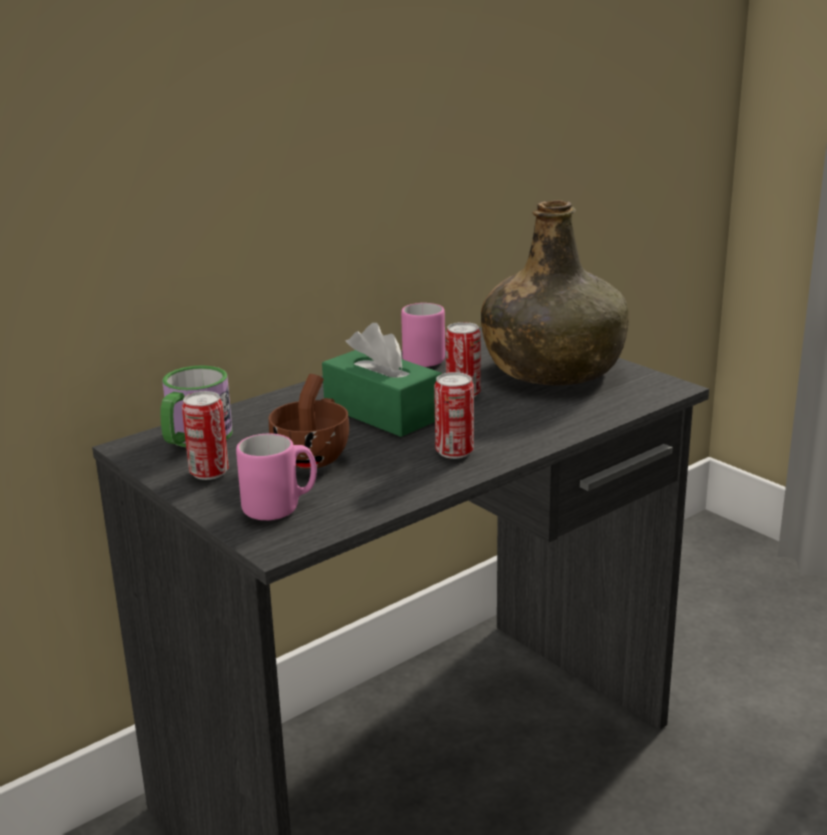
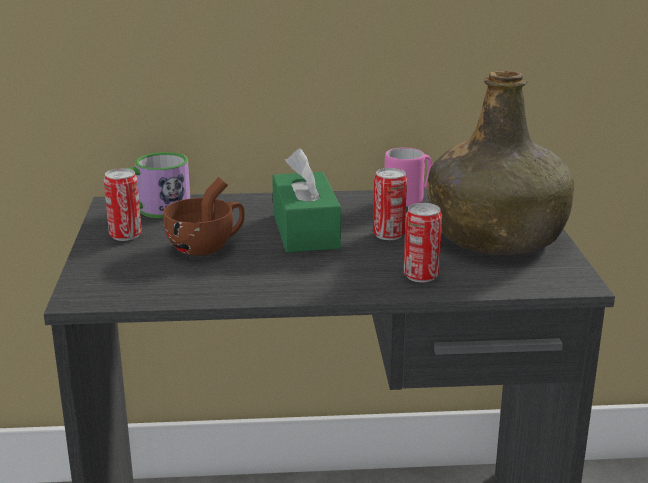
camera: 35 degrees right, 0 degrees up
pink mug [236,433,317,520] -> none
can [434,372,474,459] -> can moved to [404,203,442,282]

